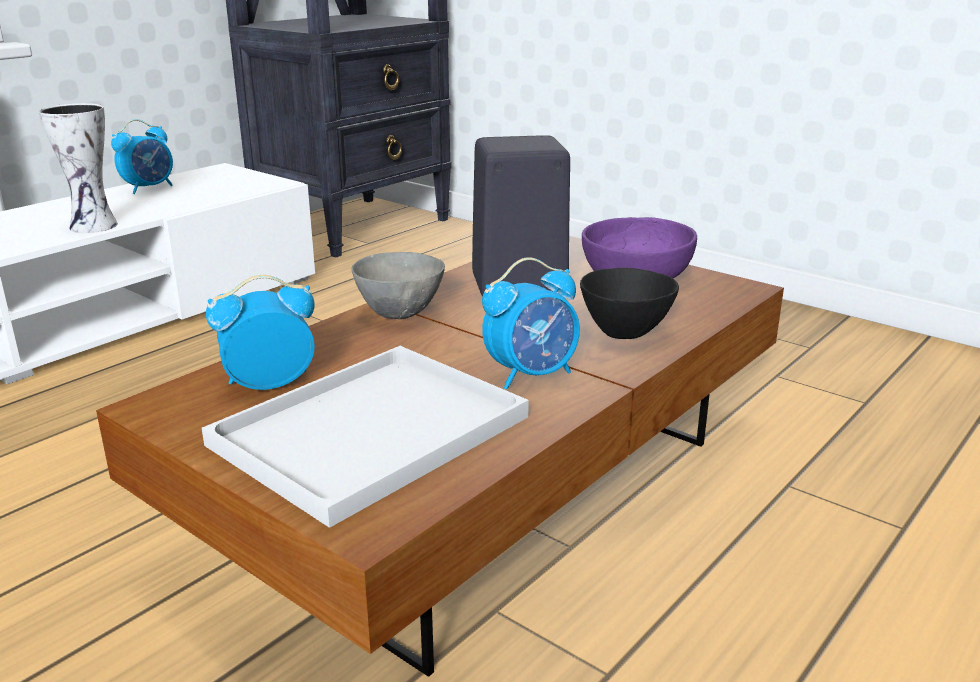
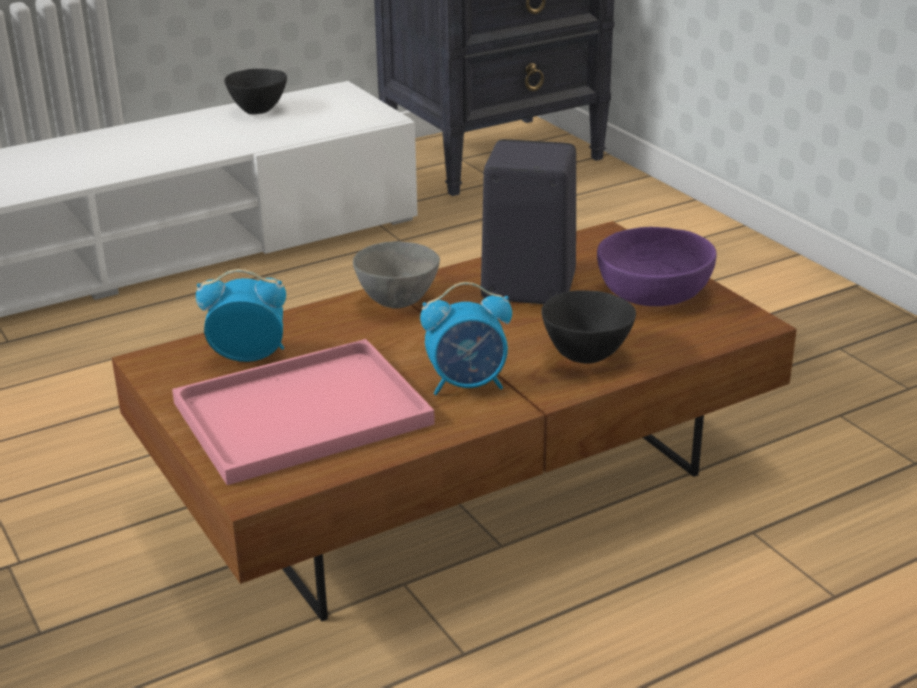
camera: 20 degrees right, 5 degrees up
vase [39,103,118,233] -> none
alarm clock [111,119,173,194] -> black bowl [224,69,287,114]
white tray [202,346,529,528] -> pink tray [172,339,435,485]

